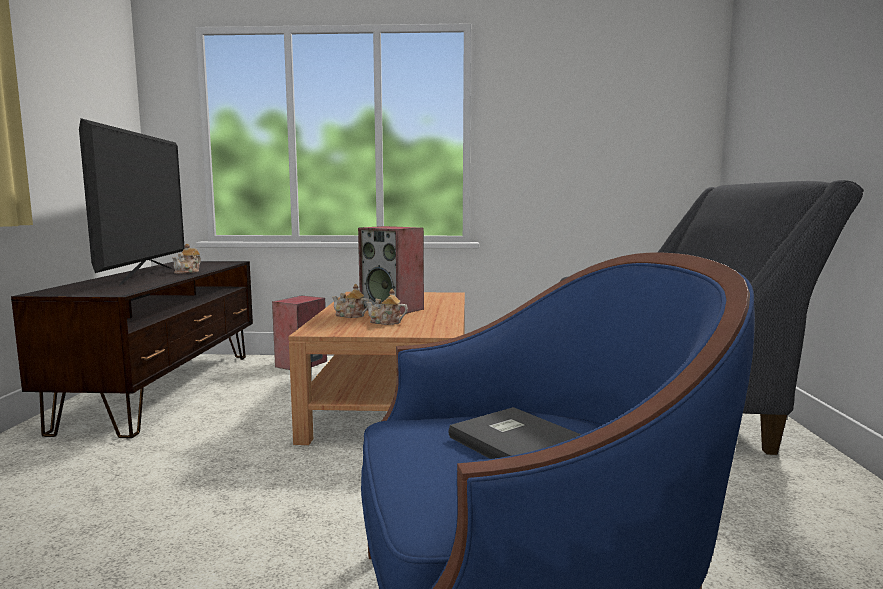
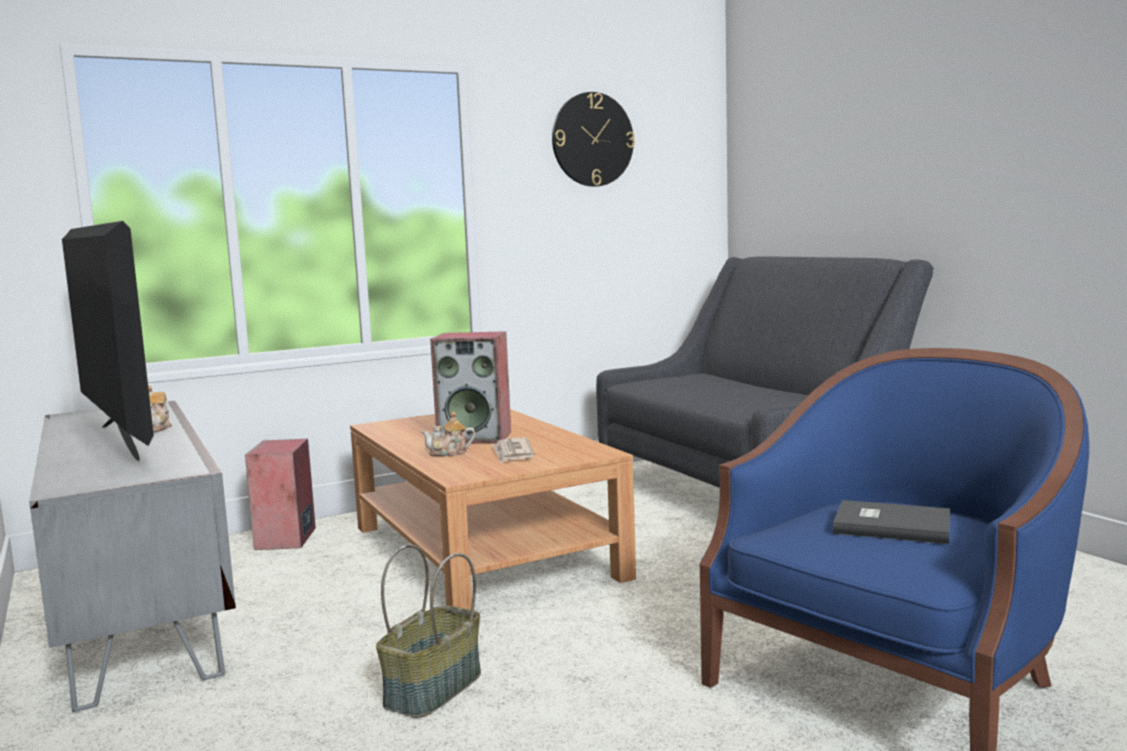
camera: 30 degrees left, 0 degrees up
brown tv stand [11,261,253,438] -> grey tv stand [29,401,236,712]
teapot [366,289,408,325] -> newspaper [492,437,535,463]
none -> basket [376,545,481,718]
none -> wall clock [552,92,635,187]

